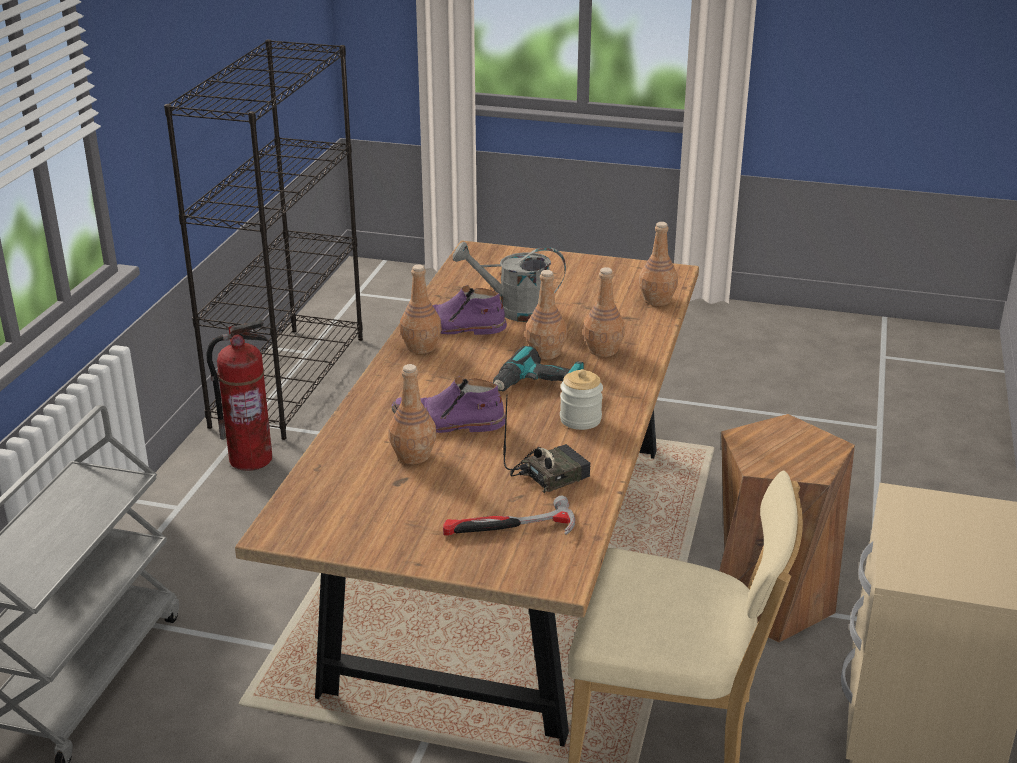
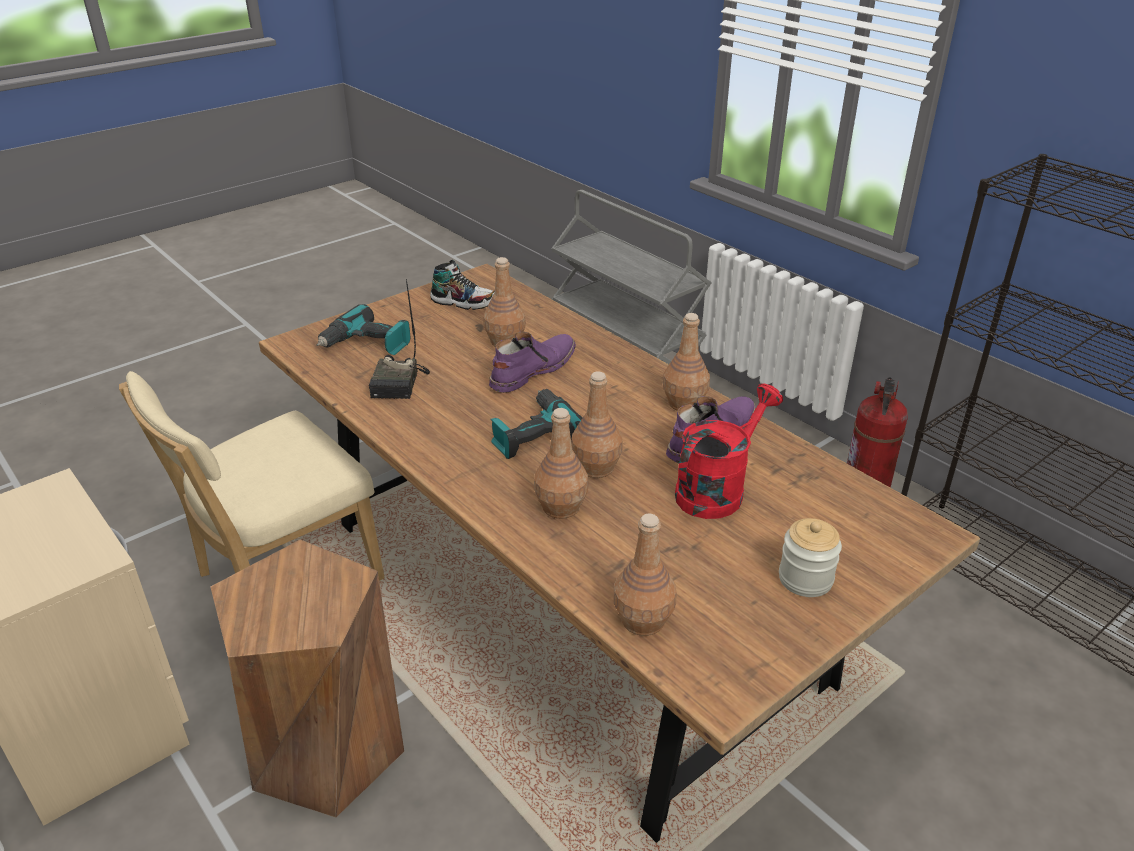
camera: 125 degrees right, 5 degrees up
hammer [443,496,575,536] -> power drill [316,304,410,355]
grey watering can [453,242,566,322] -> red watering can [675,383,783,519]
jar [560,369,603,430] -> jar moved to [779,518,842,597]
none -> shoe [430,260,495,310]

